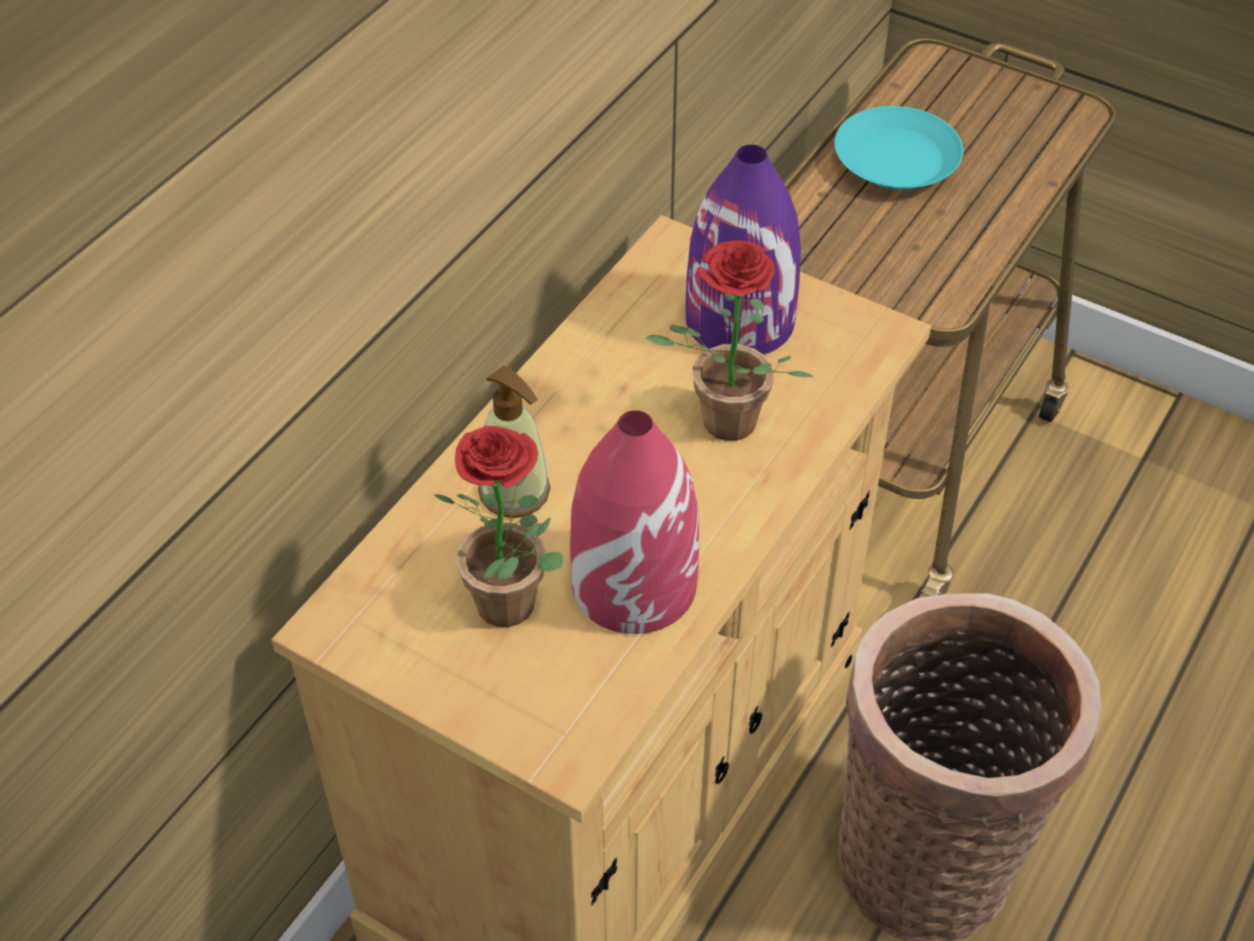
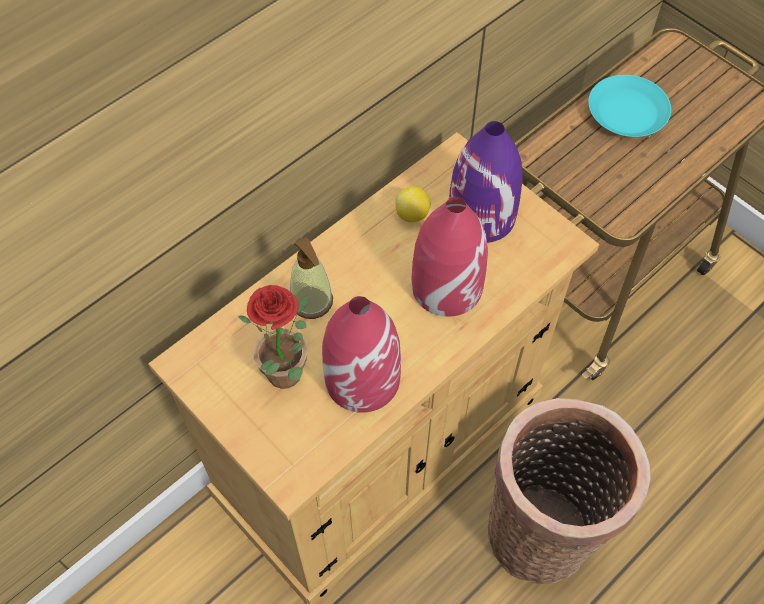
camera: 15 degrees right, 10 degrees up
potted plant [646,240,813,441] -> red vase [412,197,488,317]
none -> lemon [395,186,431,222]

